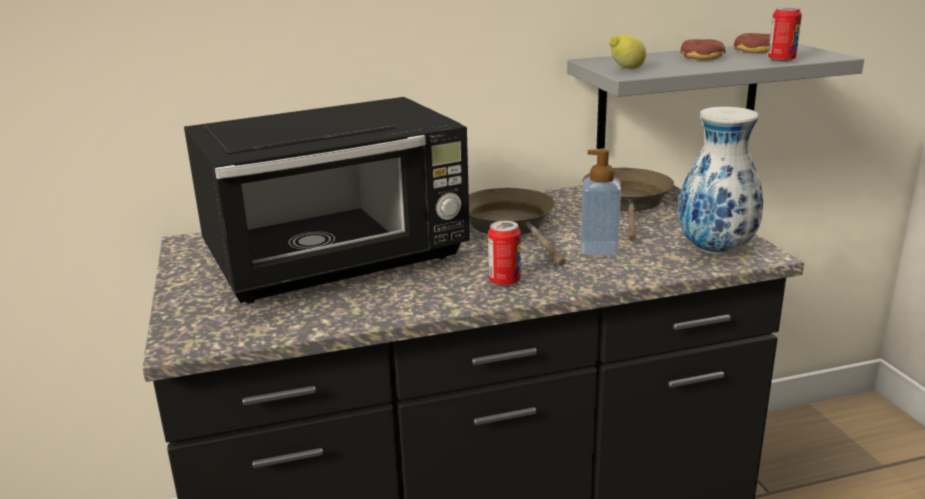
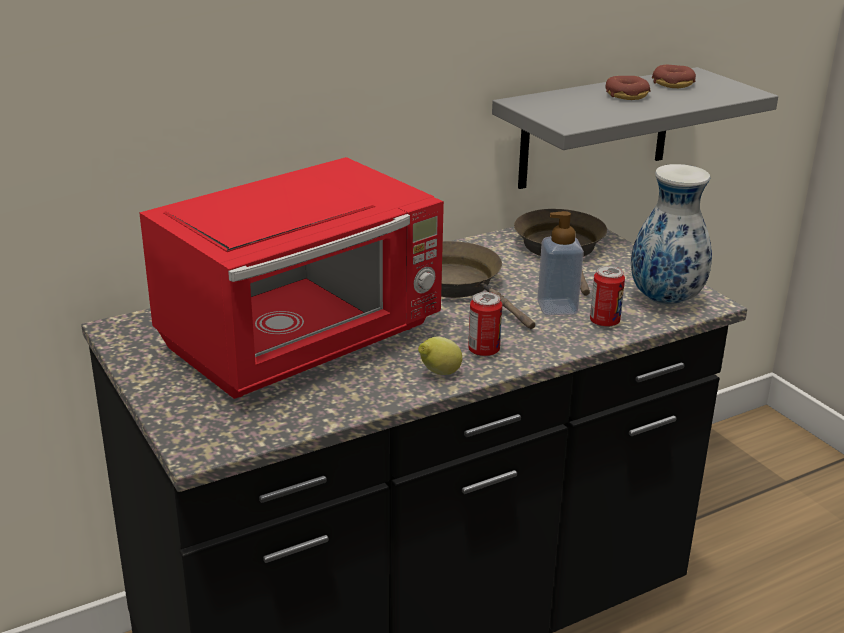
camera: 15 degrees left, 5 degrees up
black microwave [184,97,470,303] -> red microwave [139,157,444,399]
lemon [609,34,647,69] -> lemon moved to [418,337,462,375]
can [768,7,802,62] -> can moved to [590,266,625,327]

